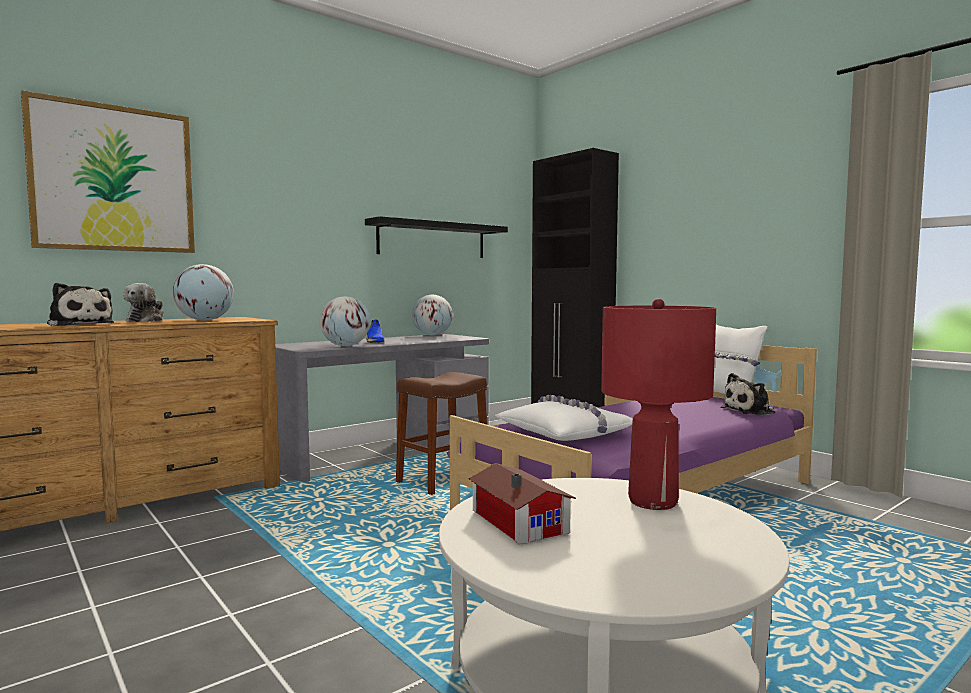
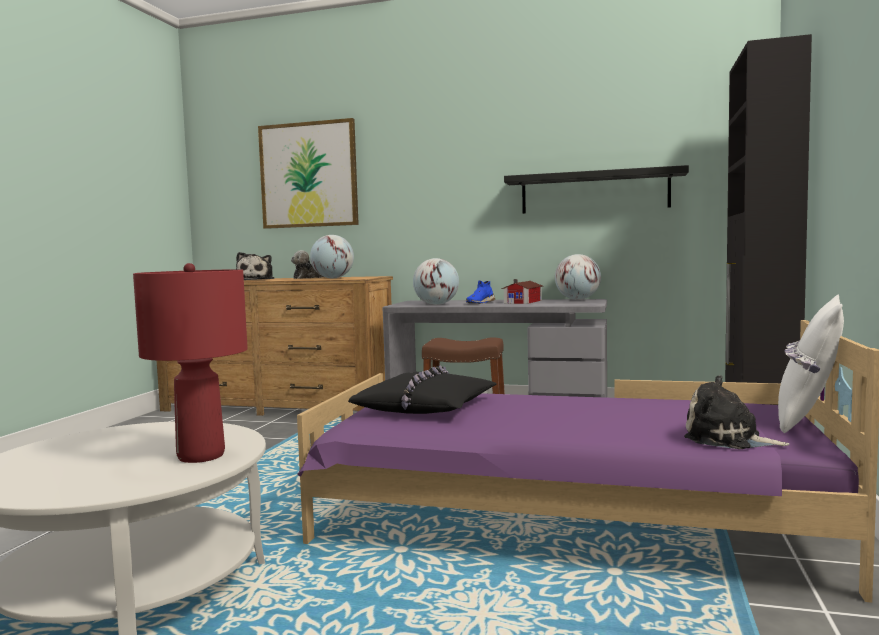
camera: 55 degrees right, 0 degrees up
toy house [468,463,576,544] -> toy house moved to [501,279,542,304]
white pillow [495,395,633,441] -> black pillow [348,365,497,414]

